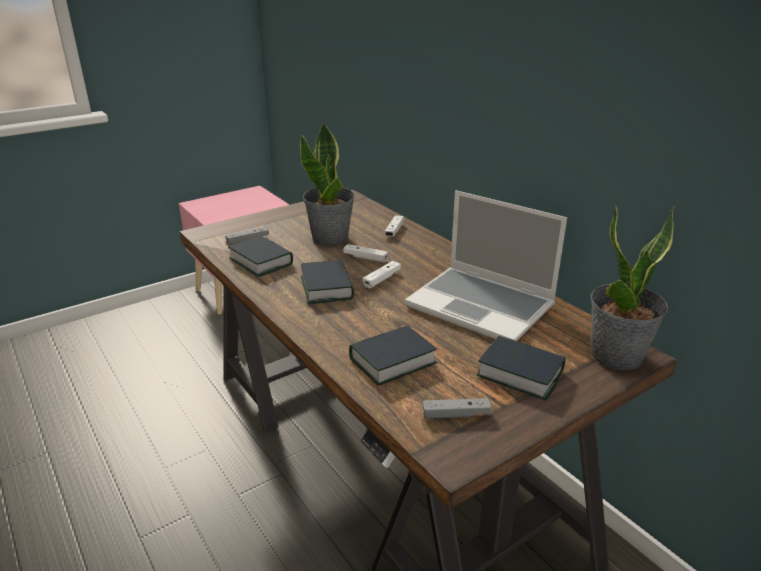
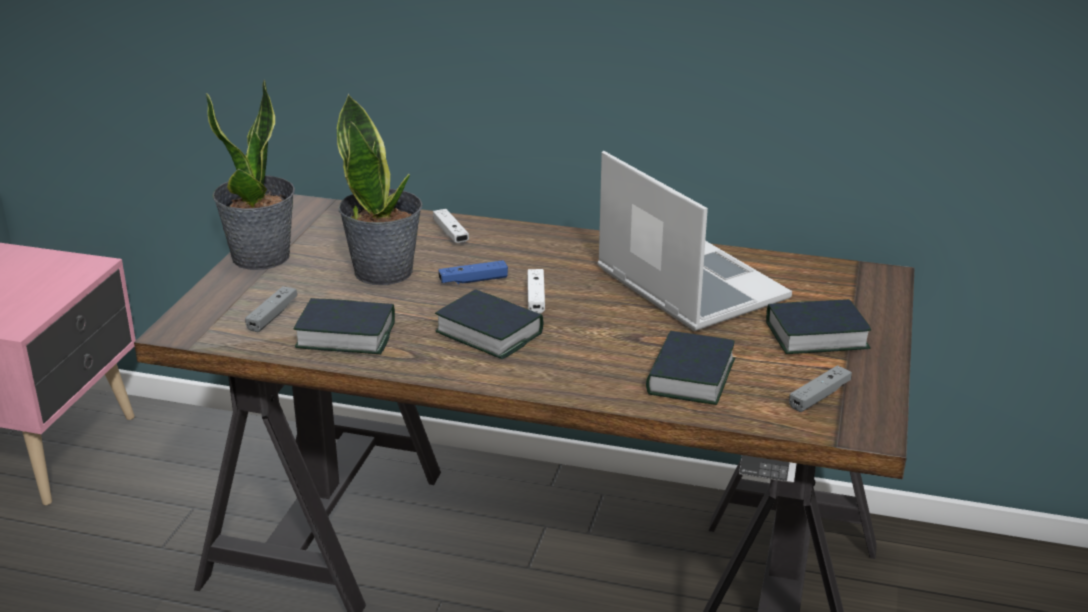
camera: 40 degrees left, 0 degrees up
white game controller [343,244,388,263] -> blue game controller [438,260,508,284]
laptop [405,190,567,341] -> laptop turned 120 degrees counterclockwise [597,151,792,331]
potted plant [590,206,675,370] -> potted plant moved to [206,79,295,270]

